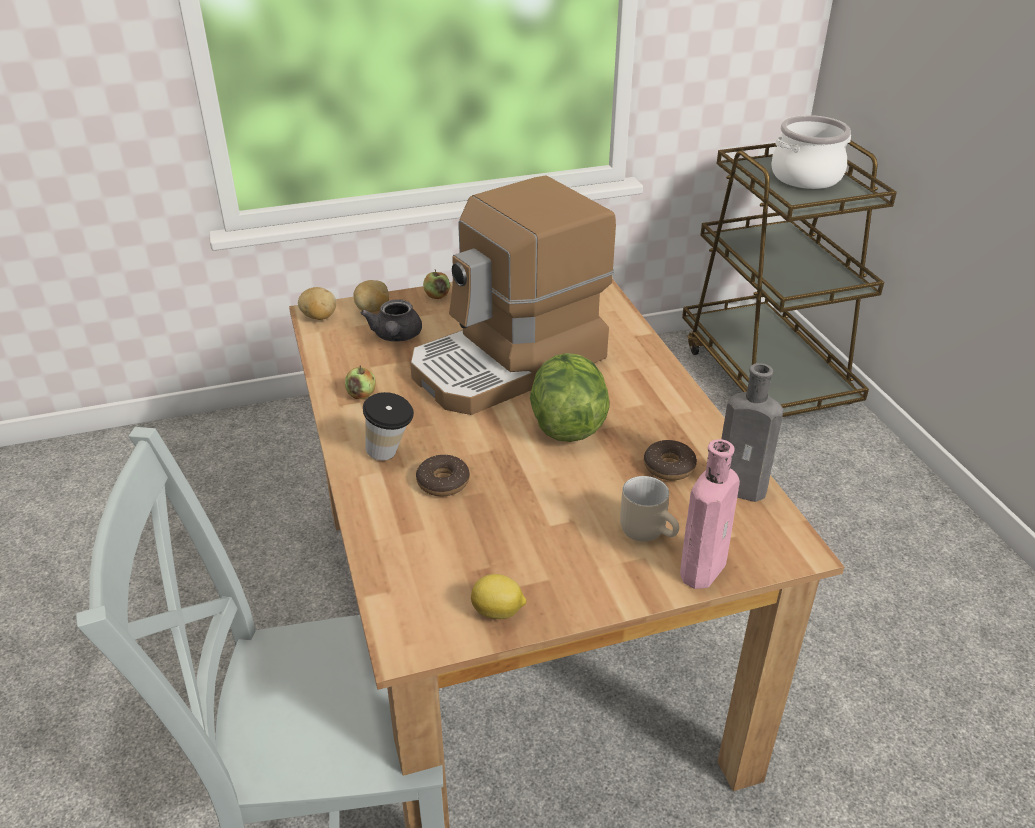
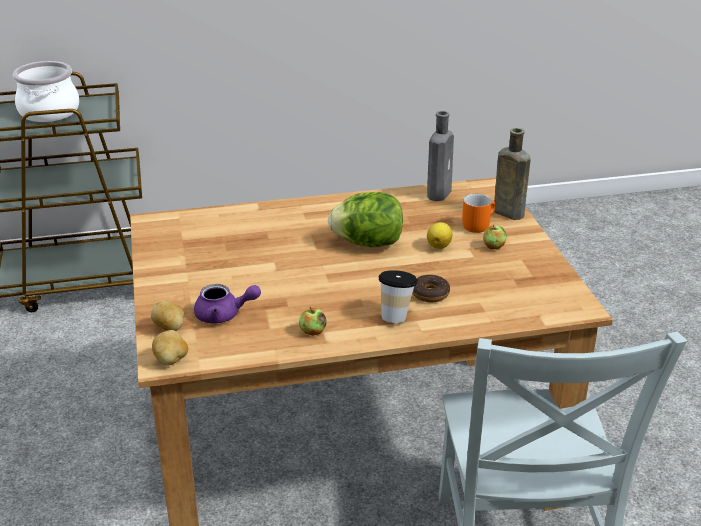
camera: 85 degrees left, 5 degrees down
grey teapot [361,299,422,342] -> purple teapot [194,284,261,323]
coffee machine [410,175,616,415] -> none
apple [423,269,450,299] -> apple moved to [483,225,506,249]
lemon [471,574,527,619] -> lemon moved to [427,222,453,249]
beige mug [620,476,679,542] -> orange mug [462,194,496,233]
donut [644,440,697,480] -> none
pink bottle [680,439,740,589] -> brown bottle [494,128,531,220]

